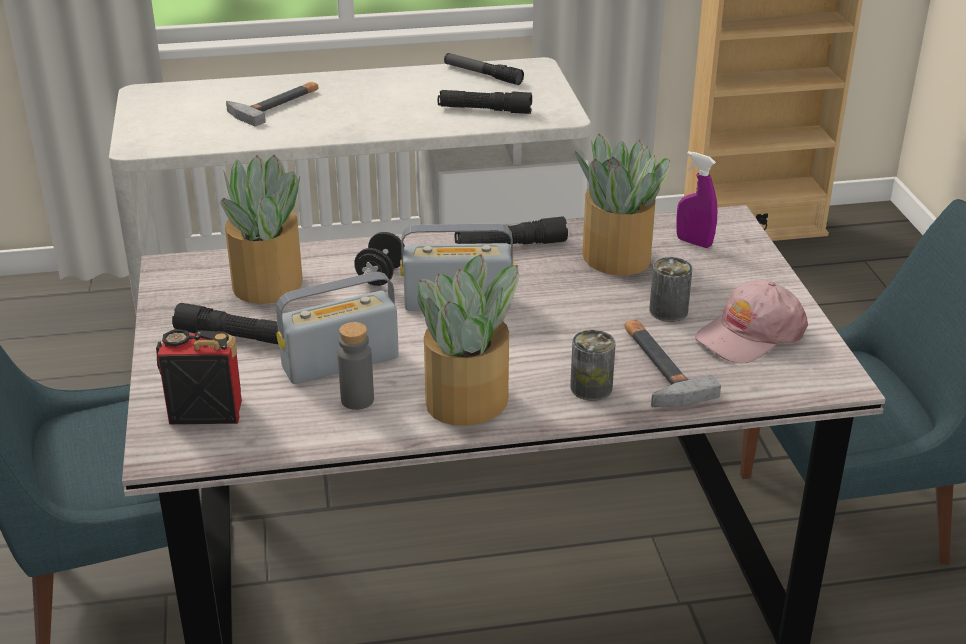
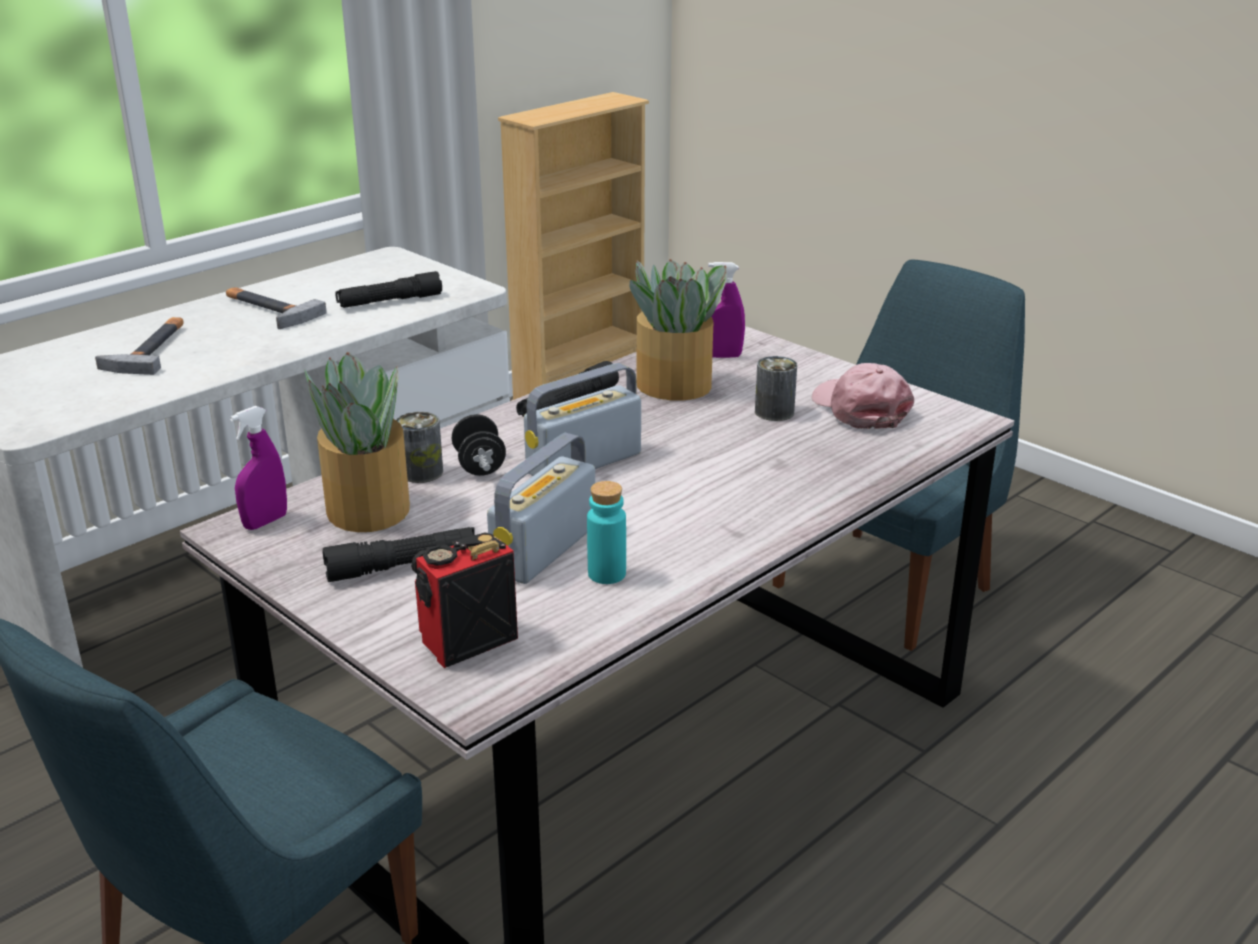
camera: 35 degrees left, 5 degrees down
grey bottle [338,322,374,410] -> turquoise bottle [587,481,626,584]
potted plant [417,254,519,426] -> none
flashlight [444,53,524,85] -> none
can [570,330,616,401] -> can moved to [396,411,443,483]
hammer [625,320,721,407] -> hammer moved to [226,287,327,329]
pink cap [695,279,808,364] -> pink cap turned 135 degrees clockwise [812,363,914,429]
none -> purple spray bottle [230,406,287,530]

